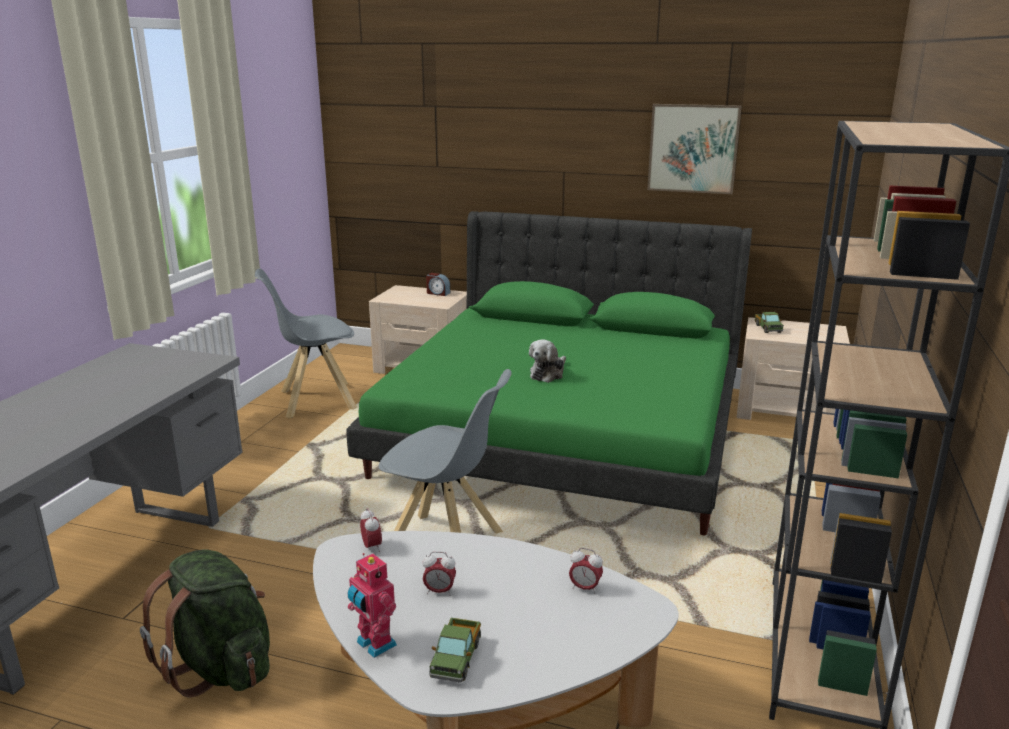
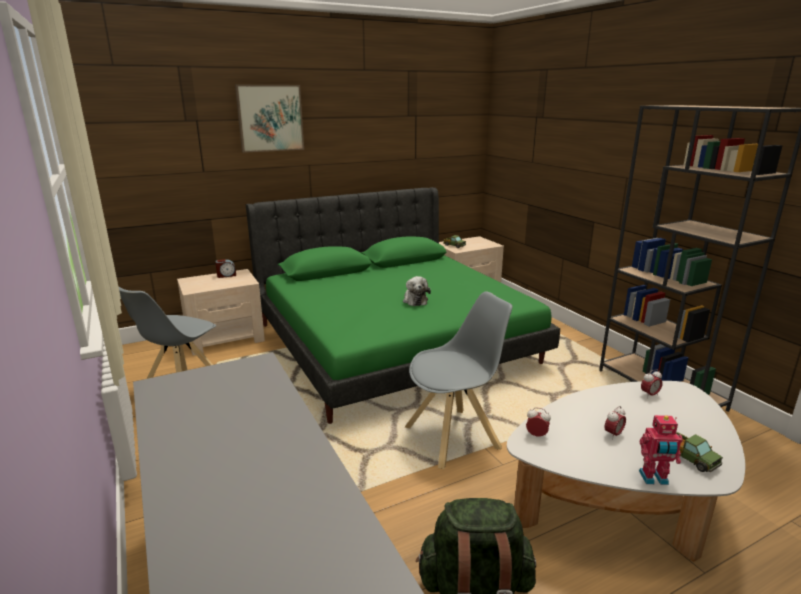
camera: 45 degrees left, 0 degrees up
picture [647,104,742,194] -> picture moved to [235,85,304,153]

